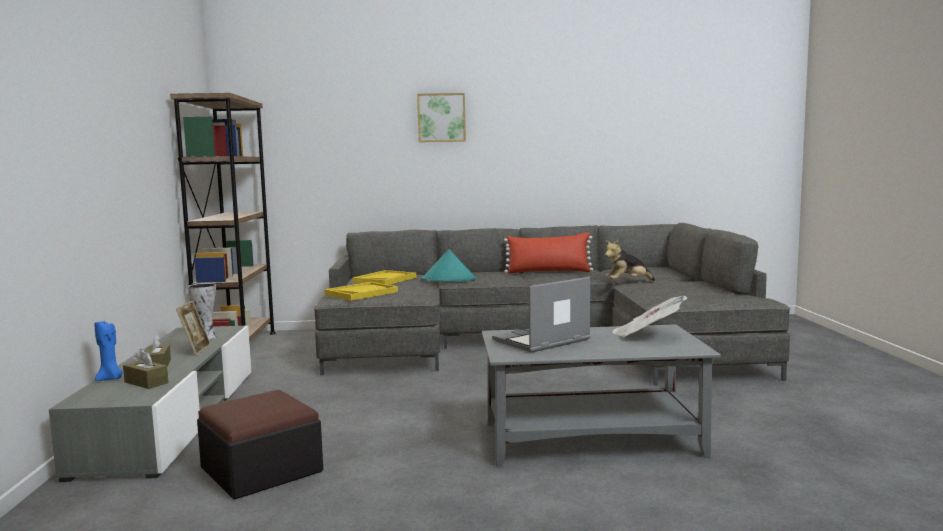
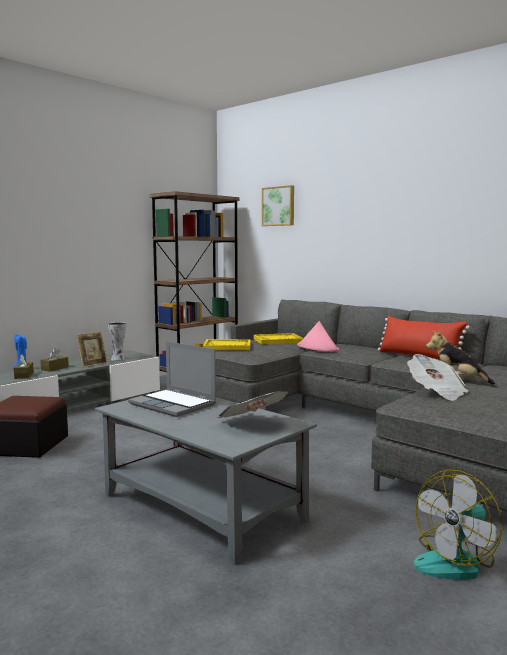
camera: 45 degrees right, 0 degrees up
picture [417,93,466,142] -> picture moved to [262,185,294,226]
turquoise hat [421,249,476,281] -> pink hat [297,321,339,352]
laptop [492,277,591,353] -> laptop turned 150 degrees counterclockwise [128,341,216,417]
none -> newspaper [407,354,468,401]
none -> fan [413,470,502,580]

